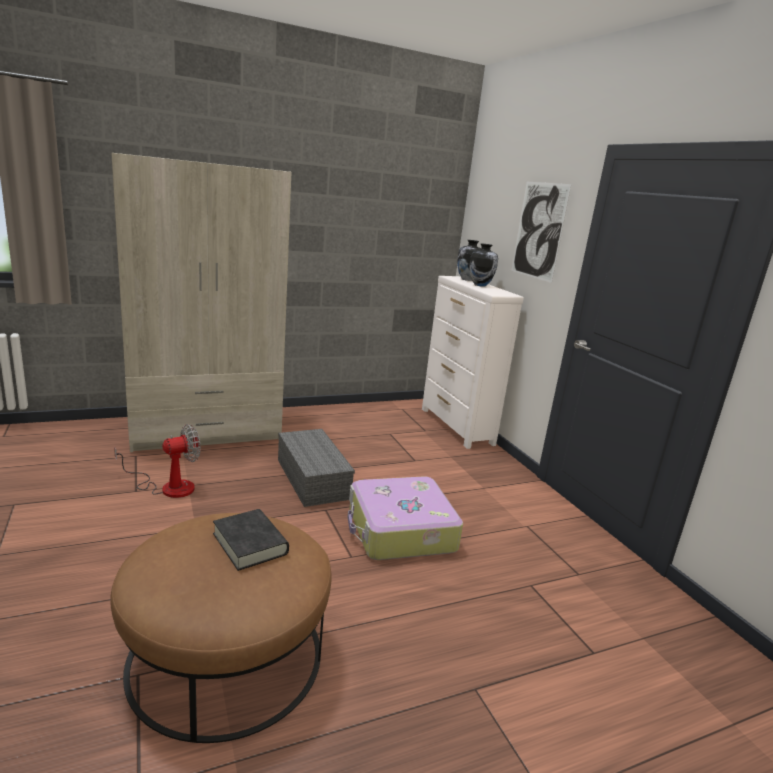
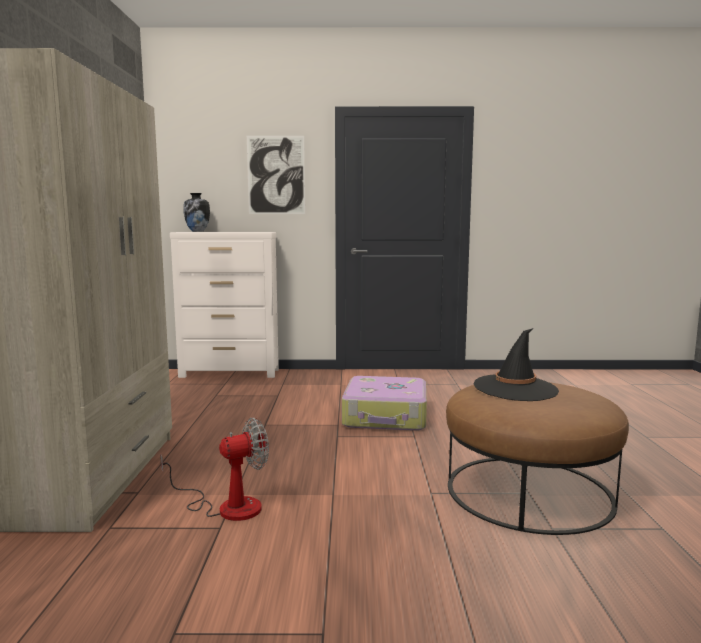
camera: 65 degrees left, 10 degrees down
fan [114,424,201,498] -> fan turned 75 degrees clockwise [160,418,269,521]
black book [213,509,289,571] -> black hat [474,328,559,401]
grey storage box [278,429,355,507] -> none
vase [470,243,498,287] -> none

